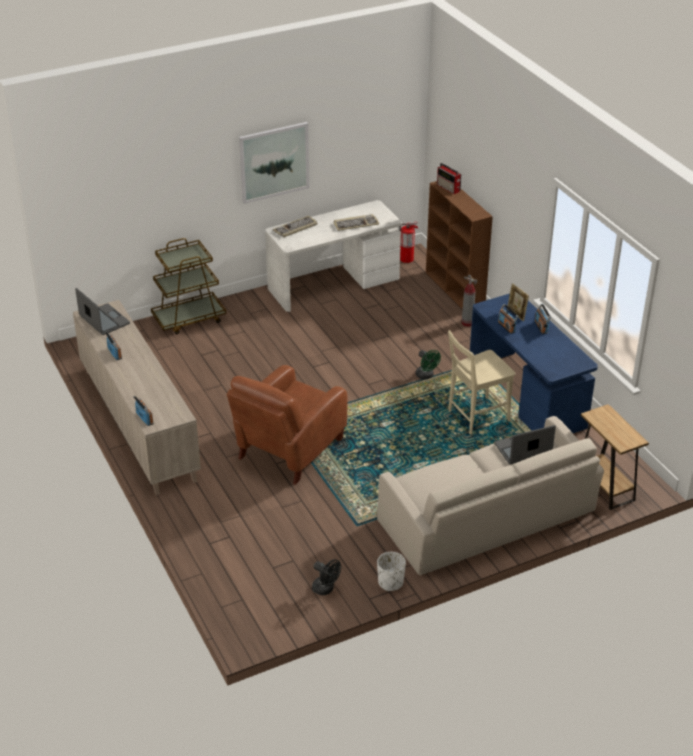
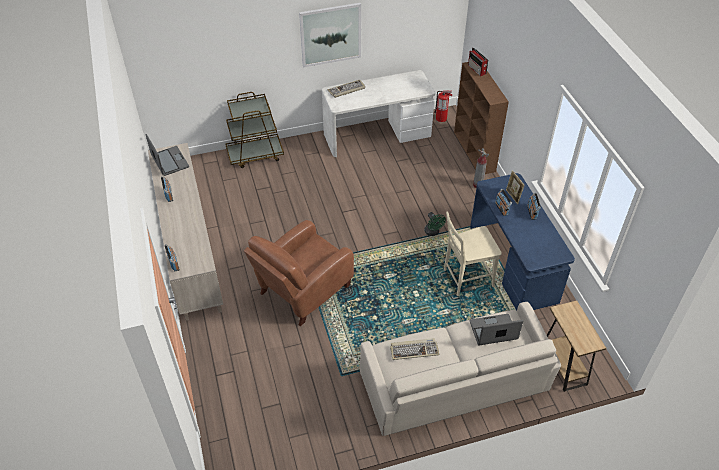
camera: 10 degrees right, 10 degrees up
black fan [312,559,341,595] -> none
keyboard [334,214,379,231] -> keyboard moved to [390,338,440,360]
white planter [377,552,406,591] -> none

